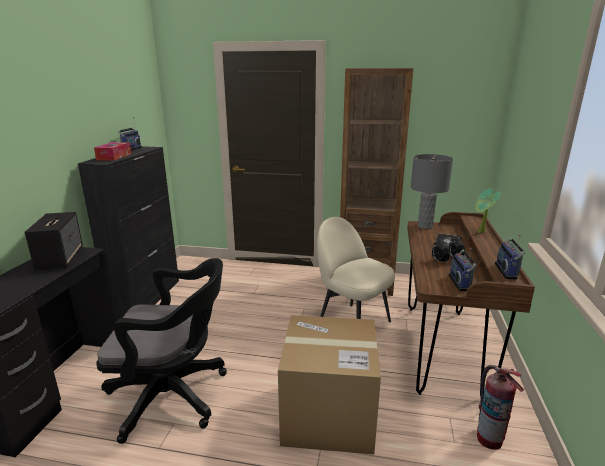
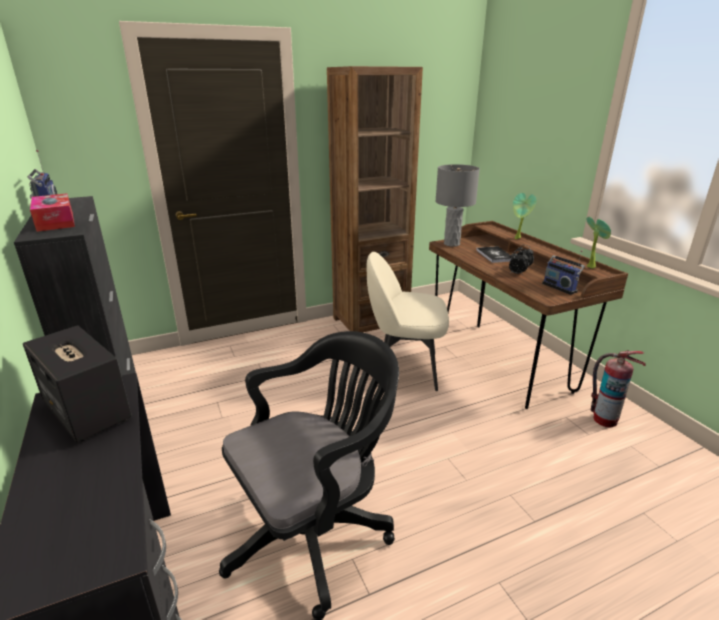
camera: 35 degrees left, 5 degrees up
cardboard box [278,315,381,455] -> none
radio [495,235,525,280] -> potted plant [586,217,611,269]

